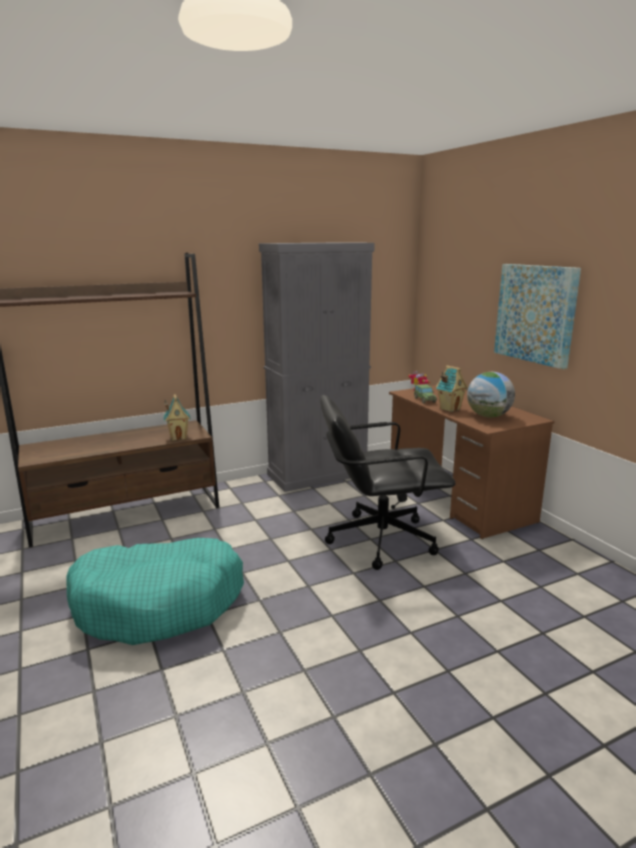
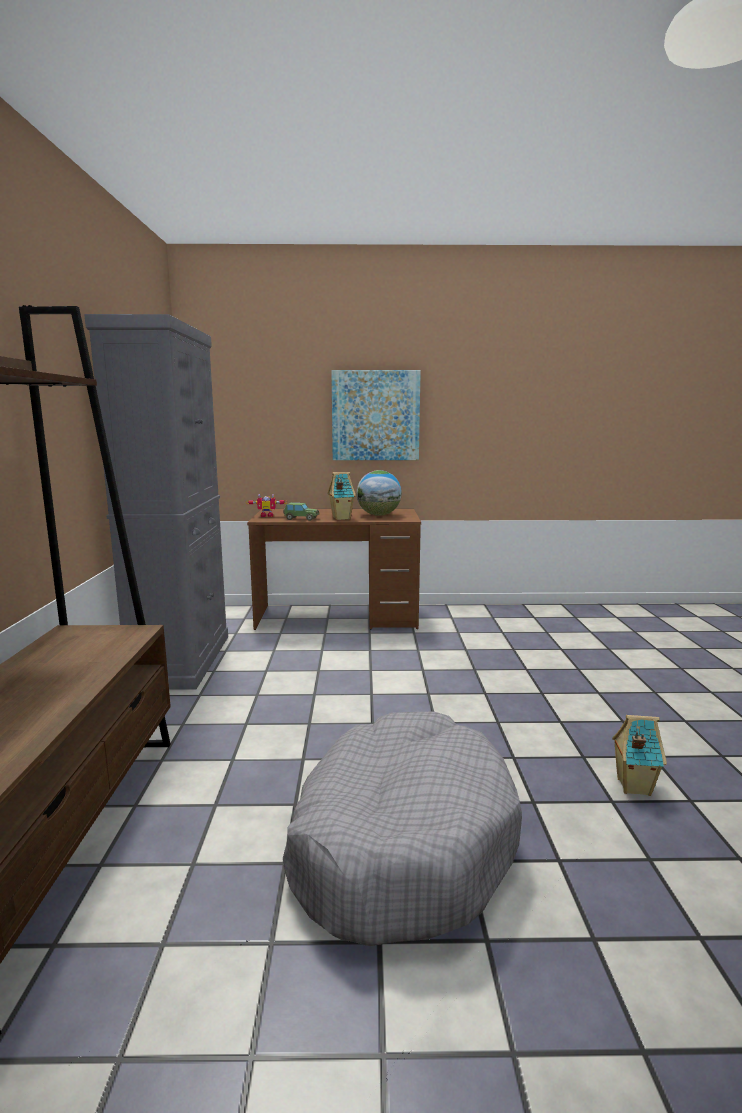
camera: 65 degrees left, 5 degrees down
turquoise dog bed [66,538,244,645] -> grey dog bed [283,712,522,946]
toy house [164,394,191,441] -> toy house moved to [612,715,667,796]
black office chair [320,395,455,570] -> none

